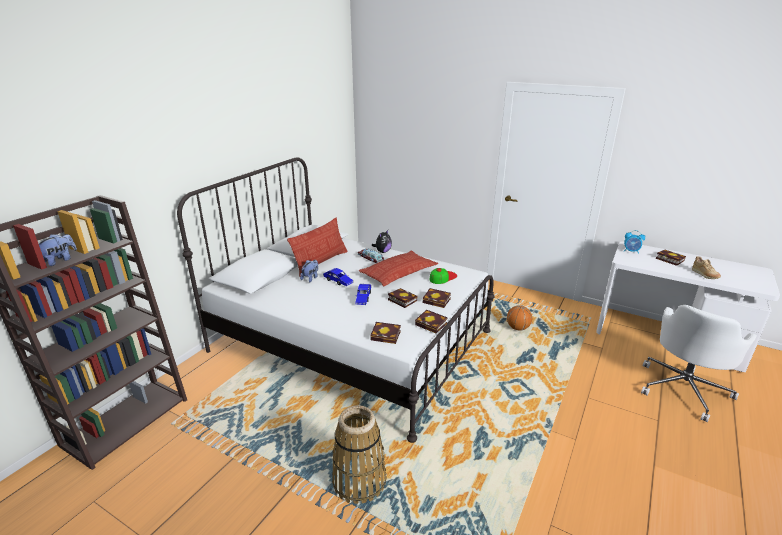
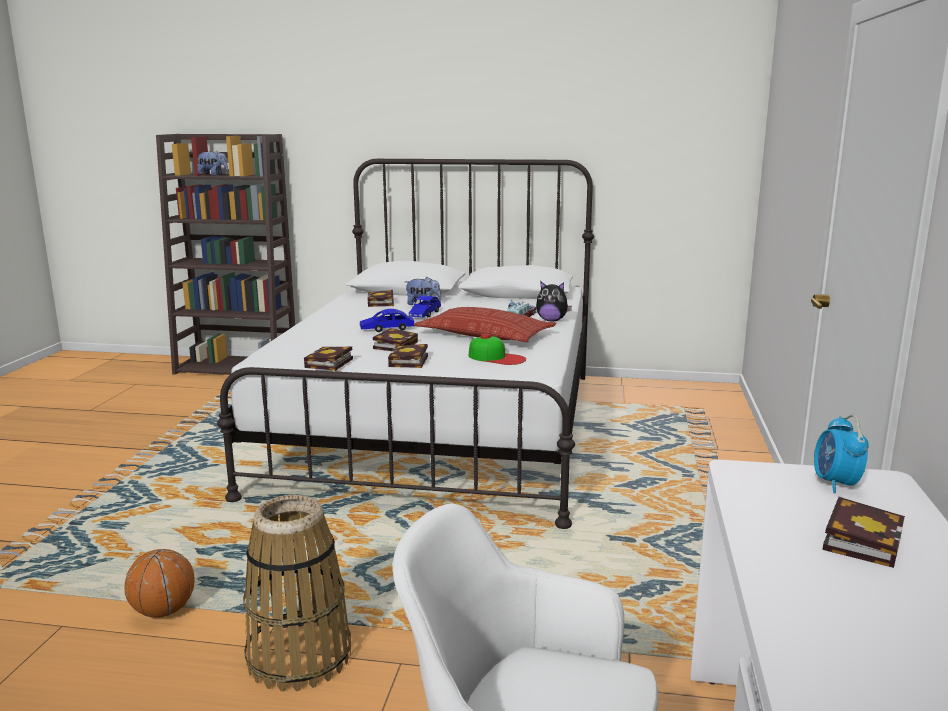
camera: 70 degrees right, 10 degrees down
pillow [287,218,348,277] -> none
basket [332,405,386,504] -> basket moved to [243,495,351,692]
book [370,322,401,344] -> book moved to [368,290,394,307]
basketball [507,305,532,330] -> basketball moved to [124,549,195,618]
beige shoe [692,256,721,279] -> none

